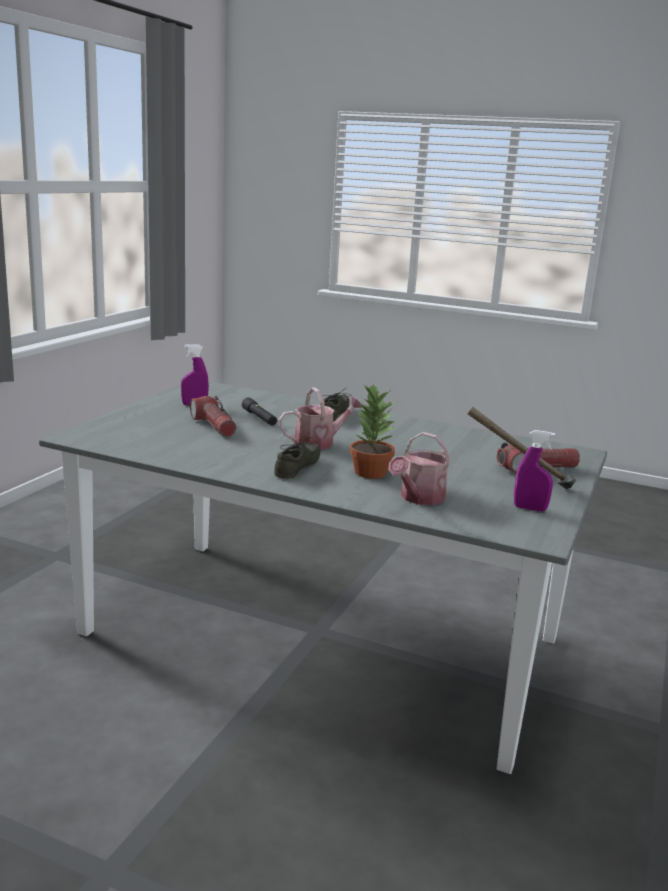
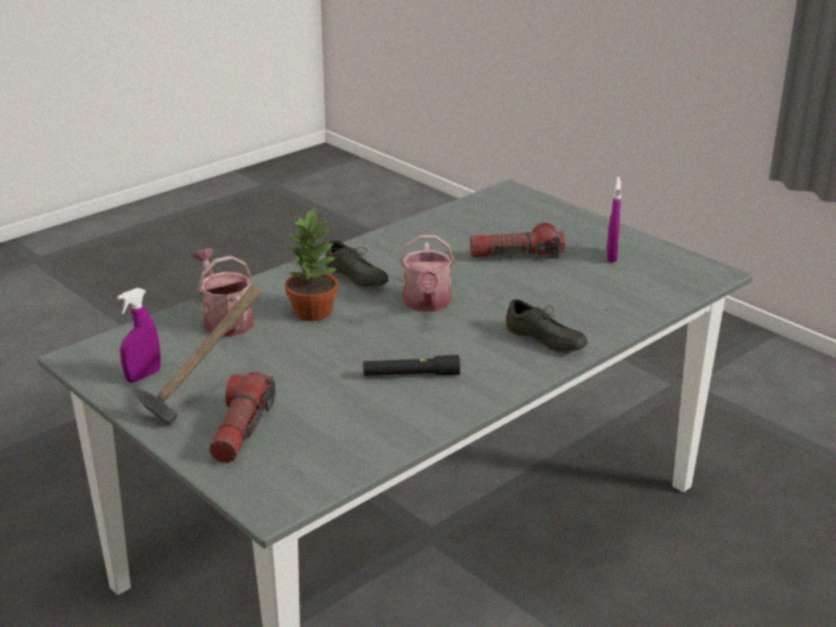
camera: 115 degrees right, 10 degrees up
black flashlight [242,397,277,426] -> black flashlight moved to [363,355,460,376]

